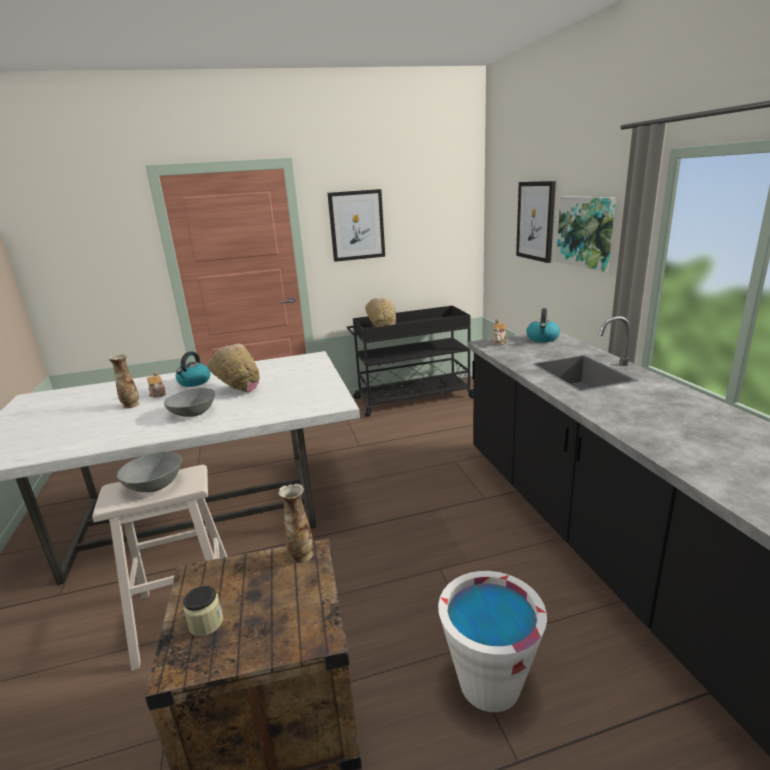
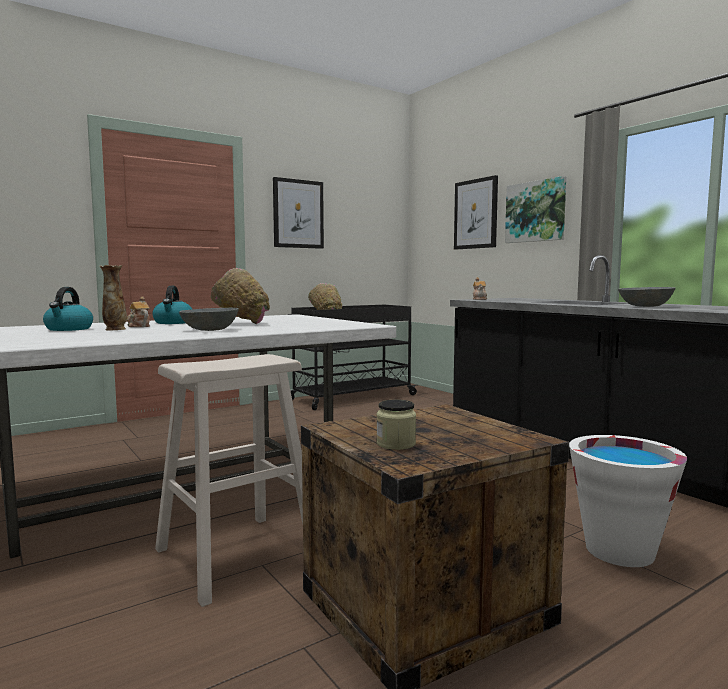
camera: 20 degrees left, 15 degrees down
grey bowl [117,452,182,492] -> grey bowl moved to [618,287,675,307]
vase [278,484,313,563] -> none
kettle [526,308,560,342] -> kettle moved to [43,287,93,331]

